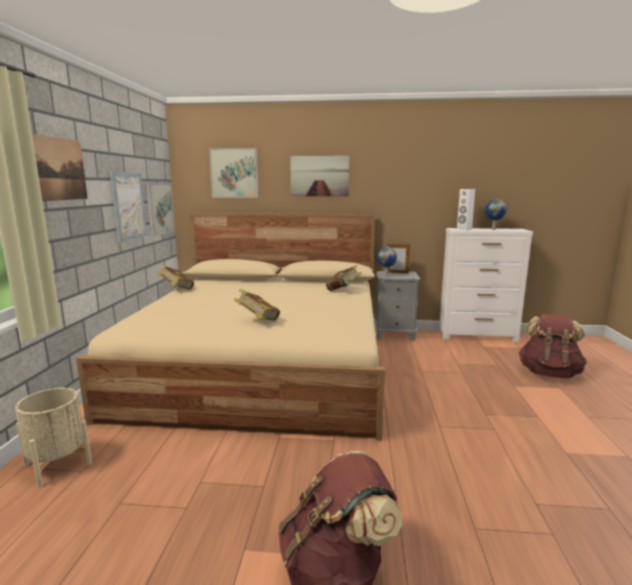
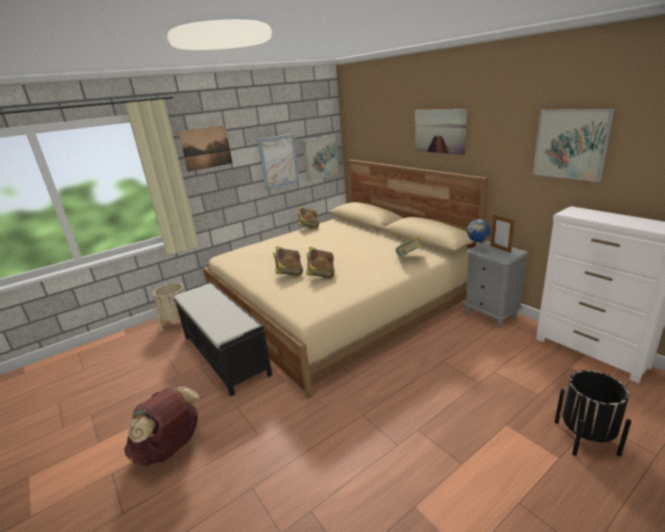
camera: 50 degrees right, 10 degrees up
picture [209,148,258,198] -> picture moved to [533,109,615,182]
white speaker [457,189,475,230] -> none
globe [485,199,507,230] -> none
brown backpack [519,314,587,378] -> black planter [555,370,631,456]
none -> black bench [173,282,272,396]
none -> book [306,247,335,278]

